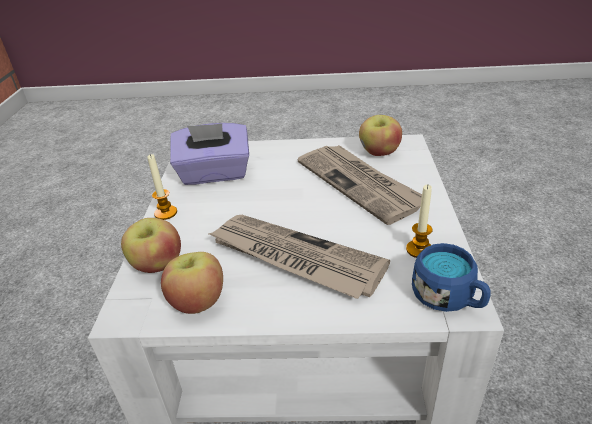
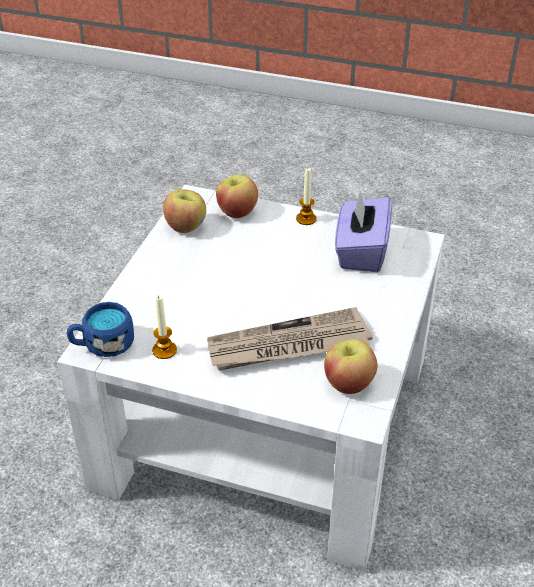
camera: 105 degrees right, 5 degrees up
newspaper [207,215,390,299] -> none

